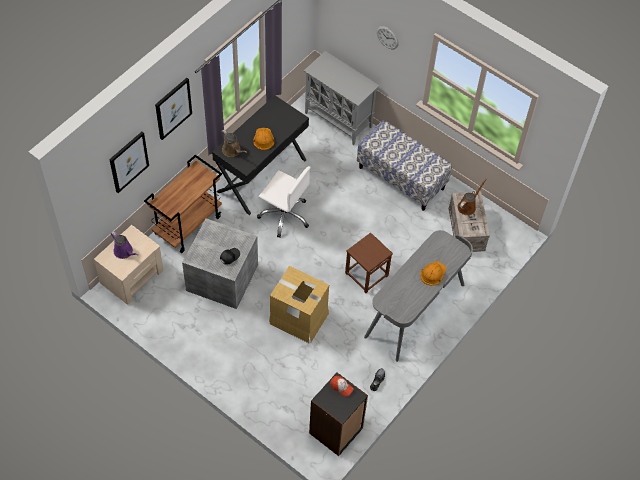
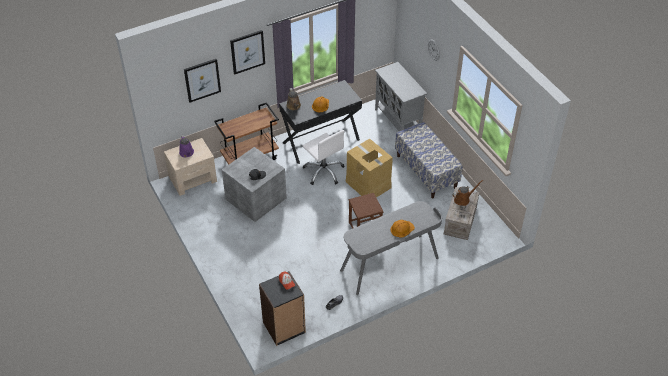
camera: 25 degrees right, 10 degrees down
cardboard box [269,266,329,343] -> cardboard box moved to [346,139,393,198]

